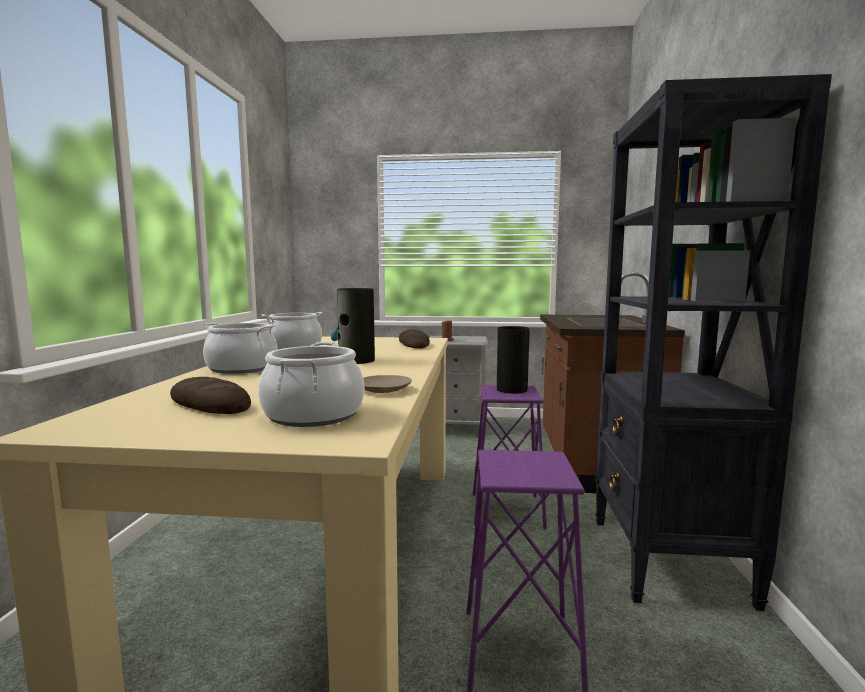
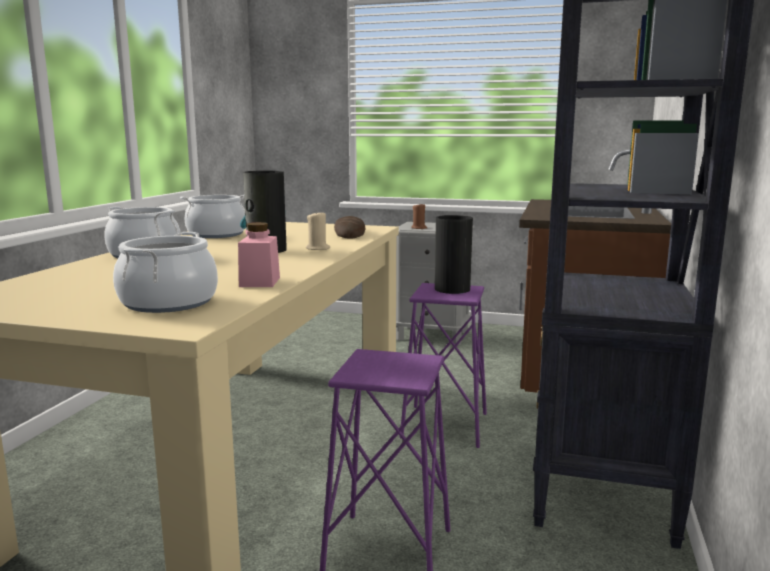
camera: 10 degrees right, 5 degrees up
bread [170,377,251,414] -> none
beige plate [363,375,412,393] -> pink jar [238,222,280,287]
none -> beige candle [306,211,330,250]

